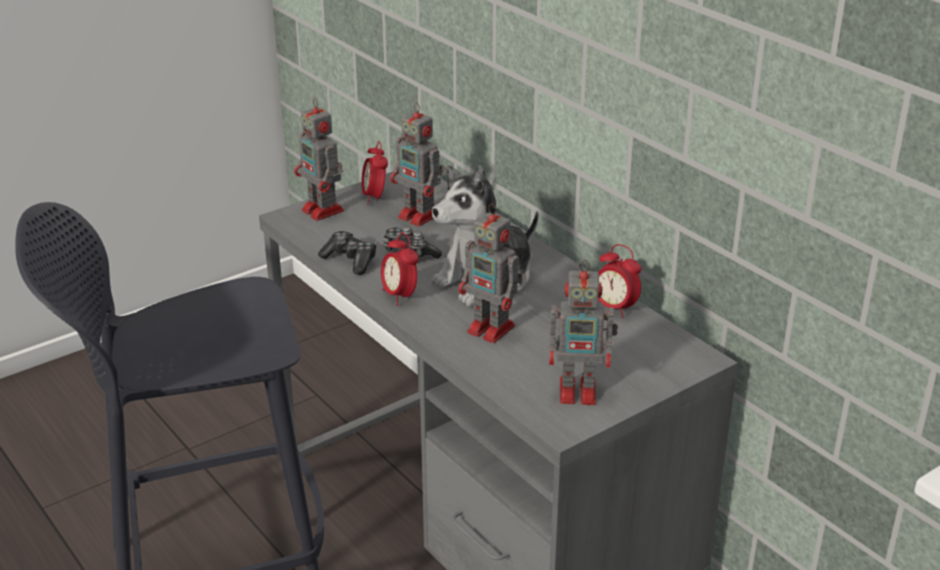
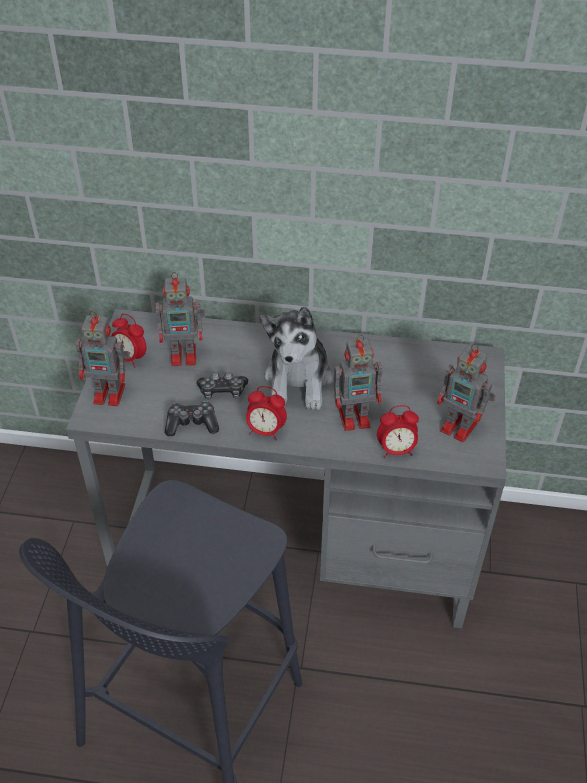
camera: 45 degrees left, 15 degrees up
toy robot [549,260,618,405] -> toy robot turned 75 degrees clockwise [437,344,496,442]
alarm clock [598,244,642,318] -> alarm clock moved to [377,405,419,458]

